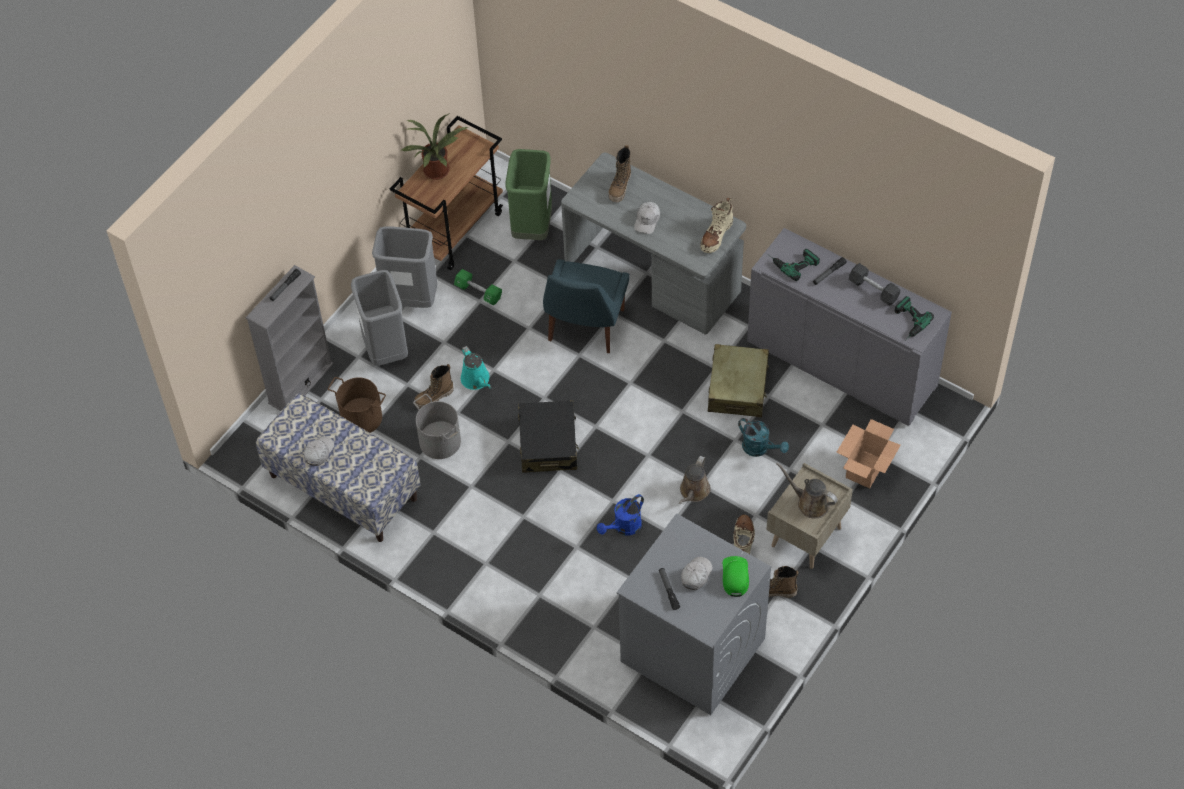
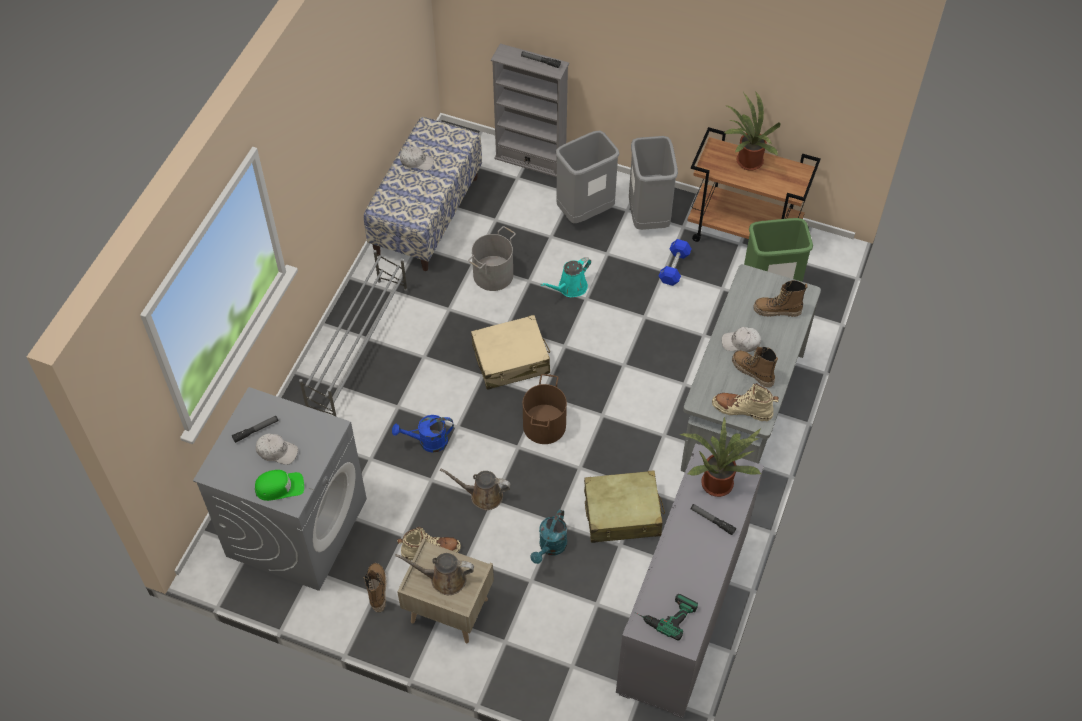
camera: 75 degrees right, 0 degrees up
brown bucket [328,377,386,433] -> brown bucket moved to [523,374,567,444]
boot [414,364,454,409] -> boot moved to [732,347,778,388]
green dumbbell [454,269,502,305] -> blue dumbbell [659,239,692,286]
black suitcase [518,400,579,473] -> beige suitcase [471,315,550,390]
blue chair [543,259,630,353] -> none
blue watering can [597,494,644,535] -> blue watering can turned 45 degrees counterclockwise [392,415,454,453]
power drill [769,249,820,281] -> potted plant [680,416,762,497]
brown watering can [776,462,838,519] -> brown watering can turned 105 degrees counterclockwise [396,553,474,595]
cardboard box [836,419,901,488] -> none
black dumbbell [849,263,900,306] -> none
none -> grey shoe rack [299,250,408,417]

